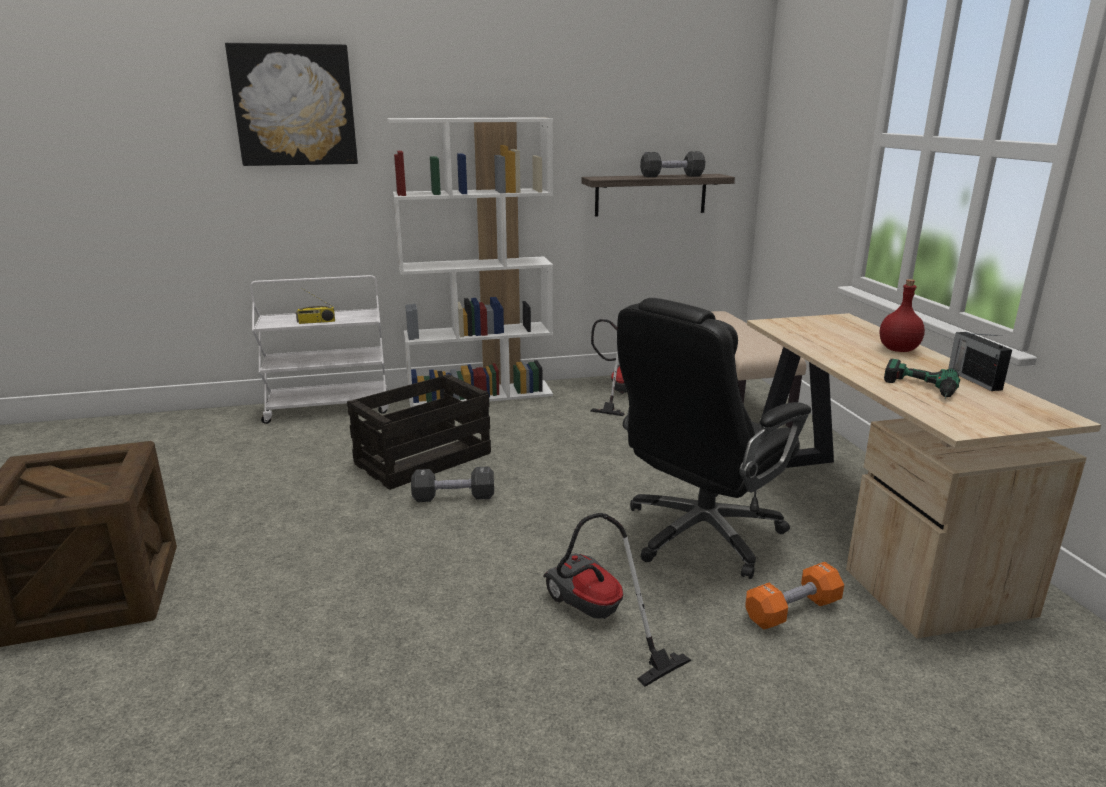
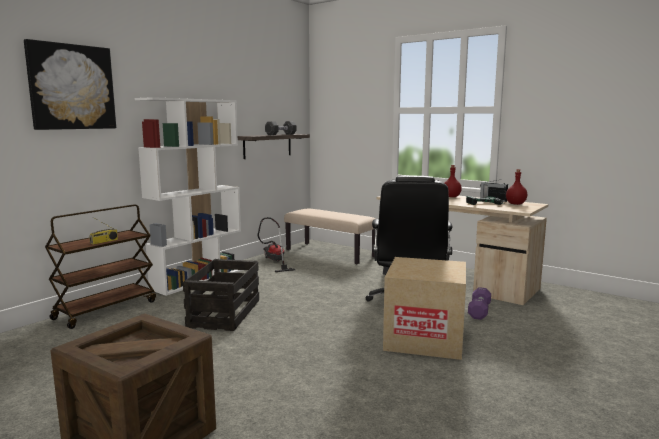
camera: 40 degrees left, 10 degrees down
white cart [250,275,389,424] -> brown cart [45,204,156,329]
black dumbbell [411,466,494,502] -> none
vacuum cleaner [543,513,691,687] -> cardboard box [383,257,466,360]
orange dumbbell [745,562,844,630] -> purple dumbbell [468,287,491,320]
none -> red bottle [506,169,527,205]

